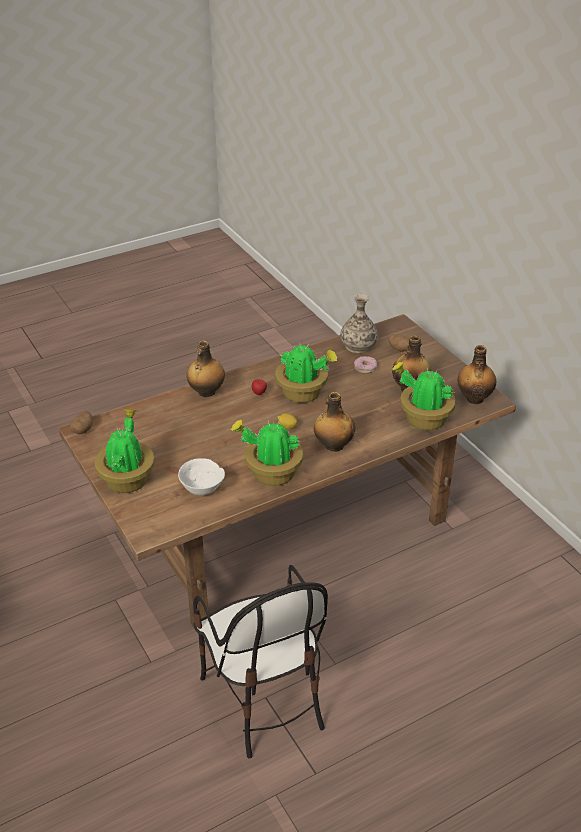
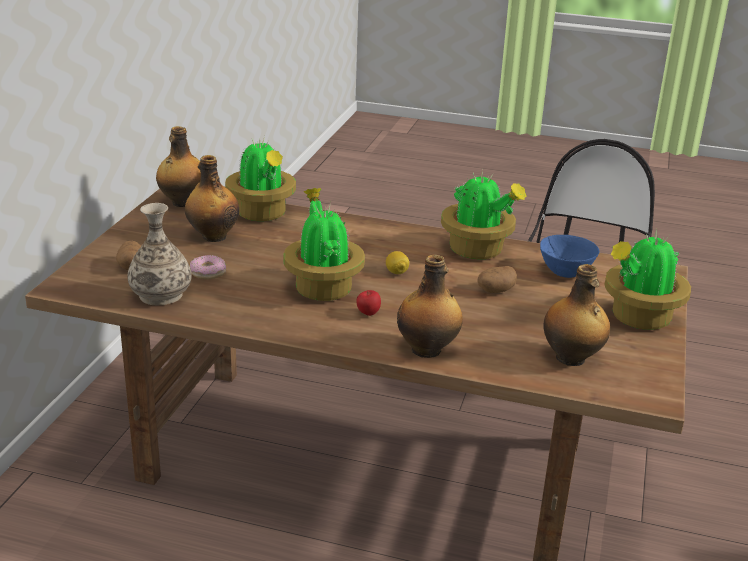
camera: 135 degrees left, 10 degrees down
potato [70,411,93,434] -> potato moved to [477,266,517,293]
white bowl [178,458,225,496] -> blue bowl [540,235,599,278]
bottle [314,392,355,452] -> bottle moved to [544,264,610,366]

